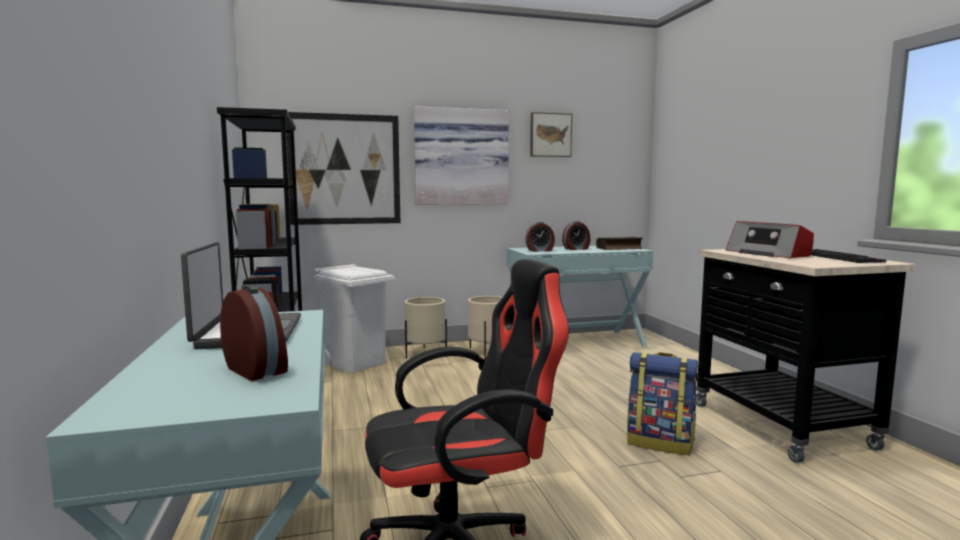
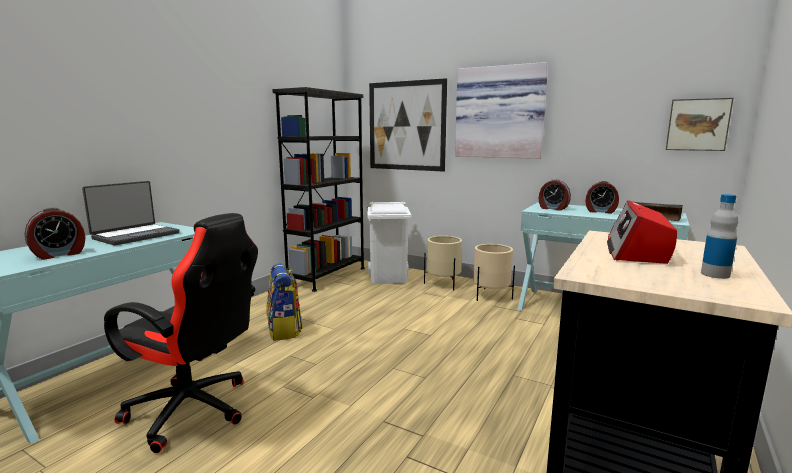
camera: 45 degrees right, 5 degrees up
alarm clock [220,285,288,381] -> alarm clock turned 45 degrees clockwise [25,208,85,260]
picture [530,112,572,157] -> picture moved to [666,98,734,151]
backpack [627,352,699,455] -> backpack moved to [266,263,303,341]
keyboard [811,249,886,263] -> bottle [701,194,738,279]

